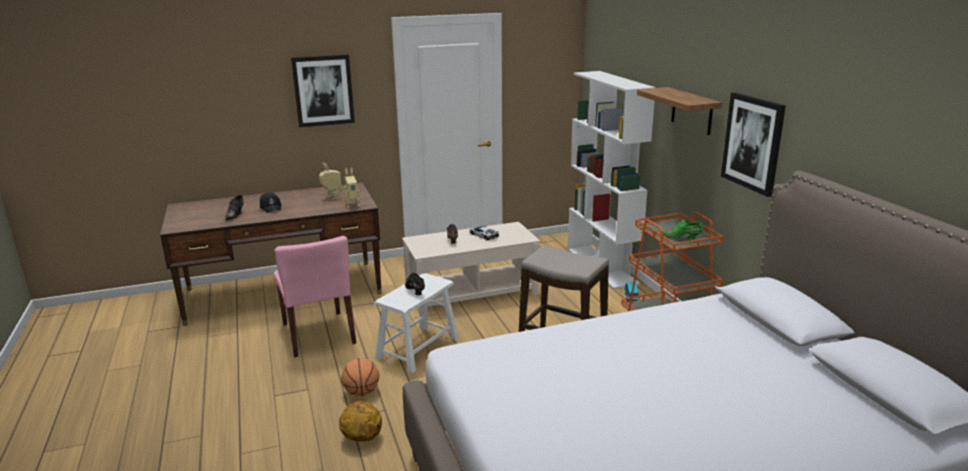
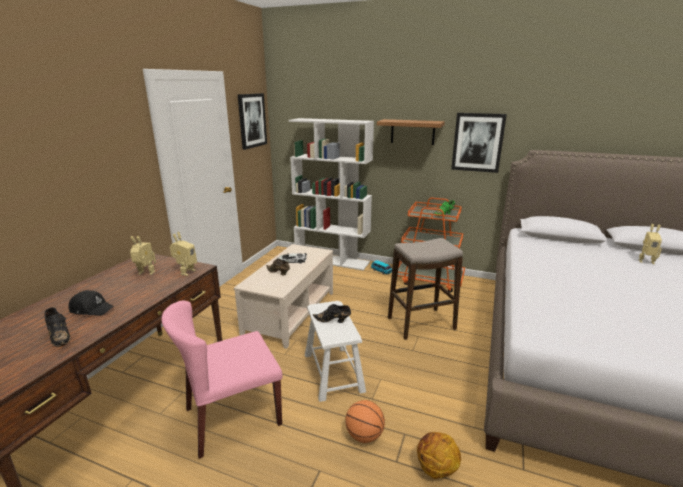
camera: 50 degrees left, 0 degrees up
pink chair [274,236,356,357] -> pink chair turned 135 degrees clockwise [162,300,282,459]
picture [291,55,355,127] -> picture moved to [238,93,267,150]
none -> toy robot [639,224,662,264]

